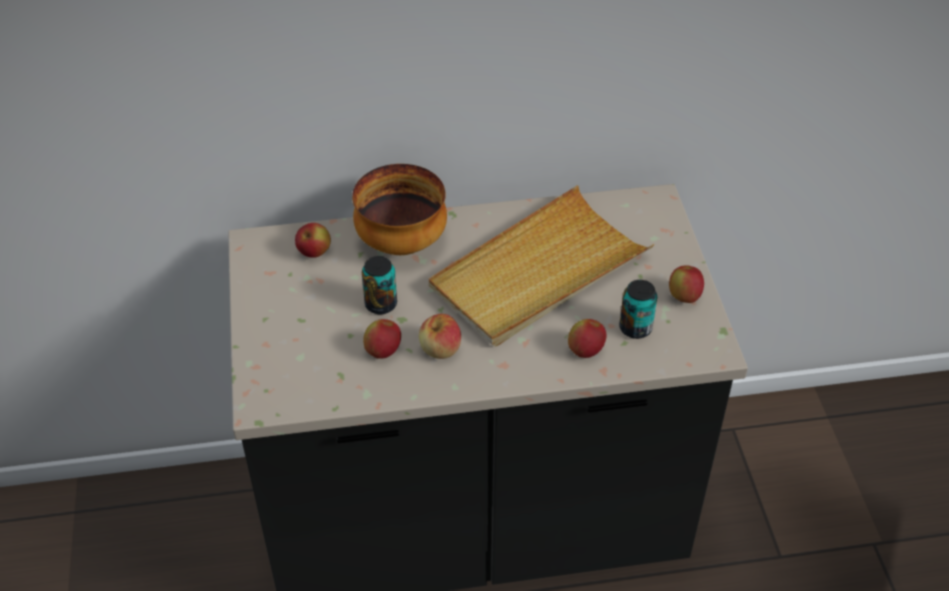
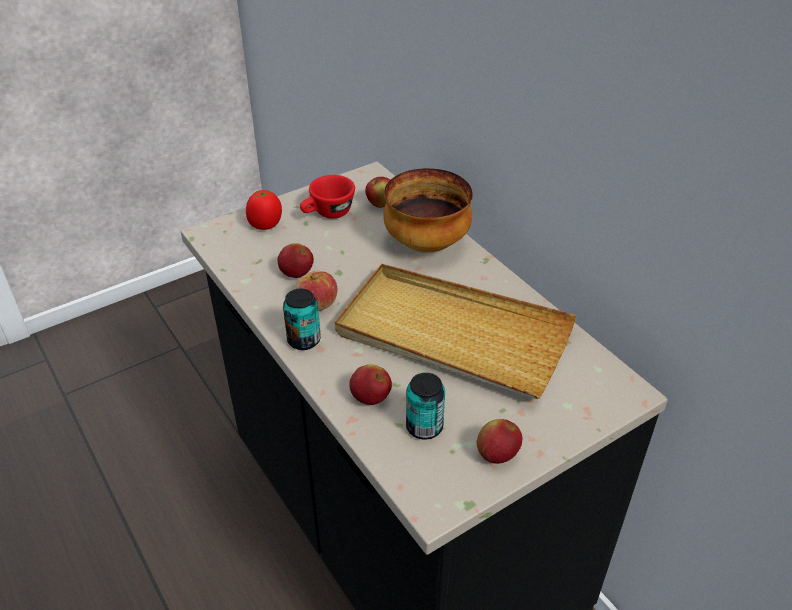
camera: 65 degrees right, 5 degrees down
can [362,256,397,314] -> can moved to [283,289,321,350]
none -> tomato [246,190,282,230]
none -> red cup [300,175,355,219]

